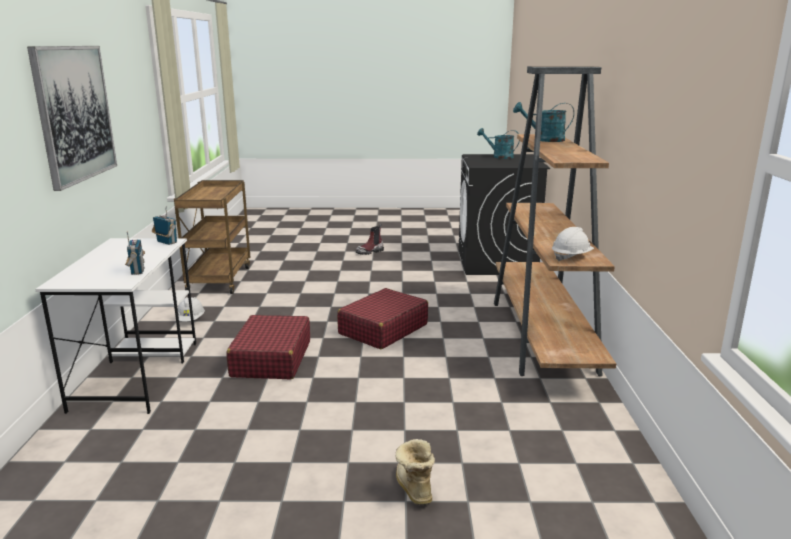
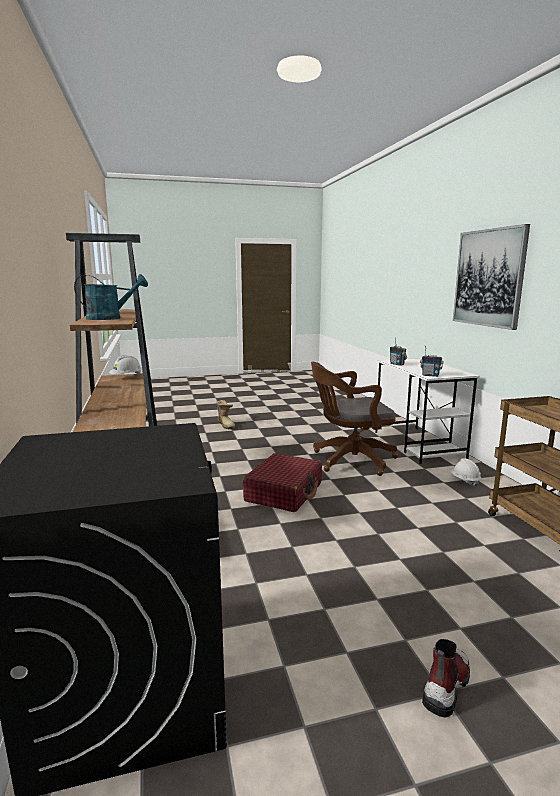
camera: 165 degrees right, 5 degrees down
red suitcase [227,315,310,379] -> brown office chair [311,362,398,476]
turquoise watering can [477,128,520,159] -> none

